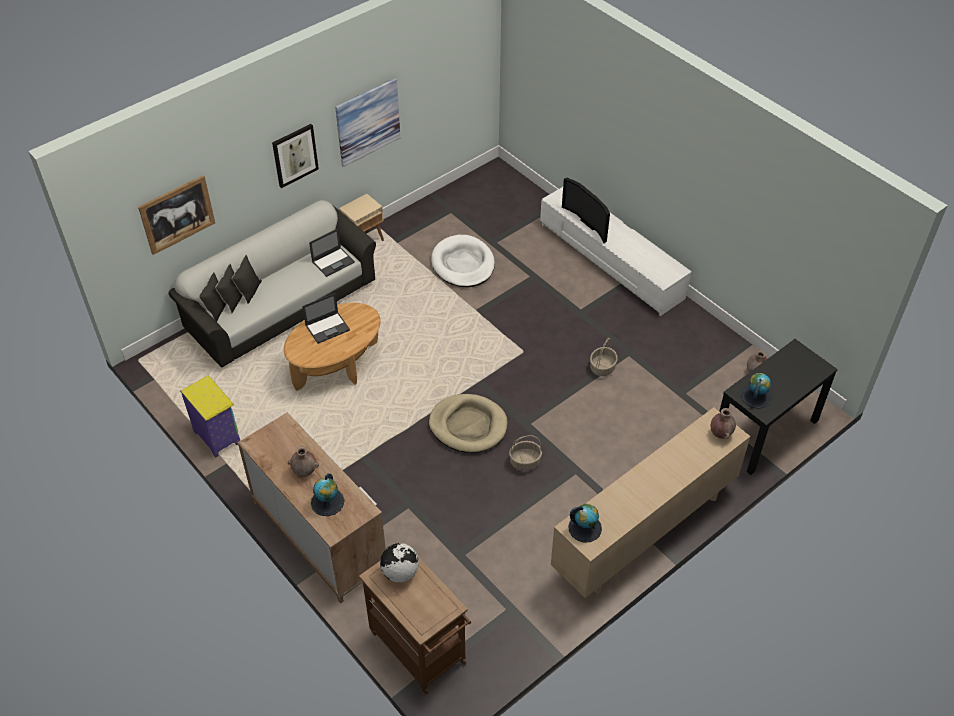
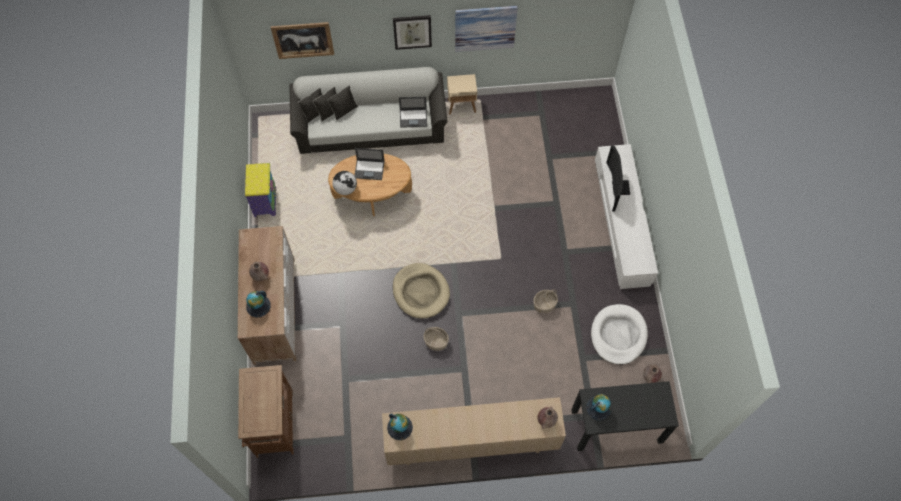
camera: 35 degrees right, 15 degrees up
globe [380,543,419,583] -> globe moved to [332,171,357,195]
white dog bed [431,235,495,287] -> white dog bed moved to [591,304,648,365]

